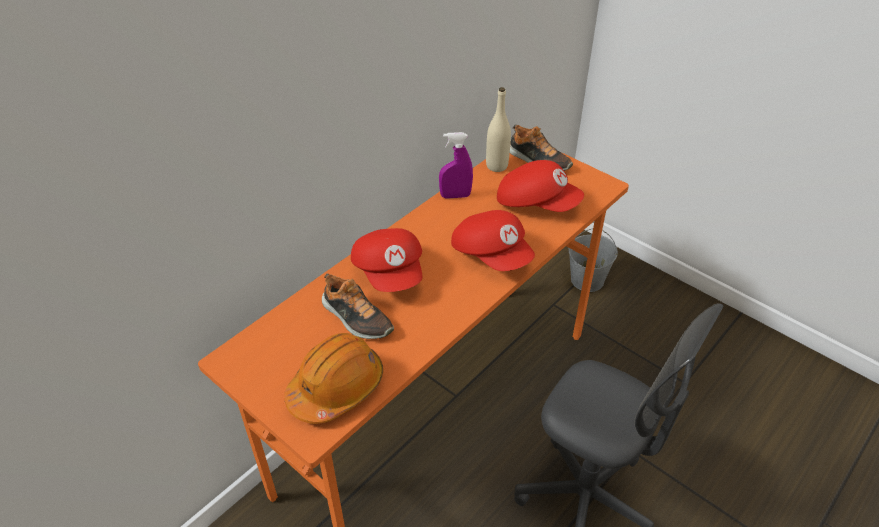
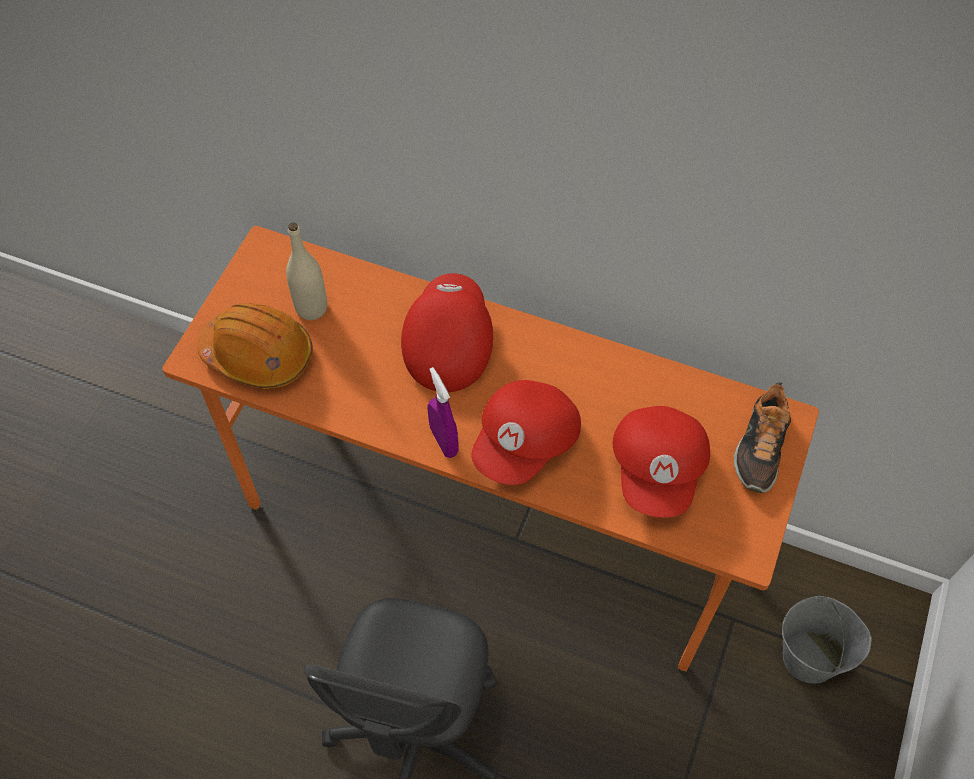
camera: 70 degrees right, 15 degrees up
shoe [322,273,394,339] -> none
red cap [351,228,422,292] -> red cap turned 135 degrees clockwise [401,273,493,392]
purple spray bottle [439,132,473,199] -> purple spray bottle moved to [427,367,459,458]
beige bottle [486,87,511,172] -> beige bottle moved to [286,223,327,320]

